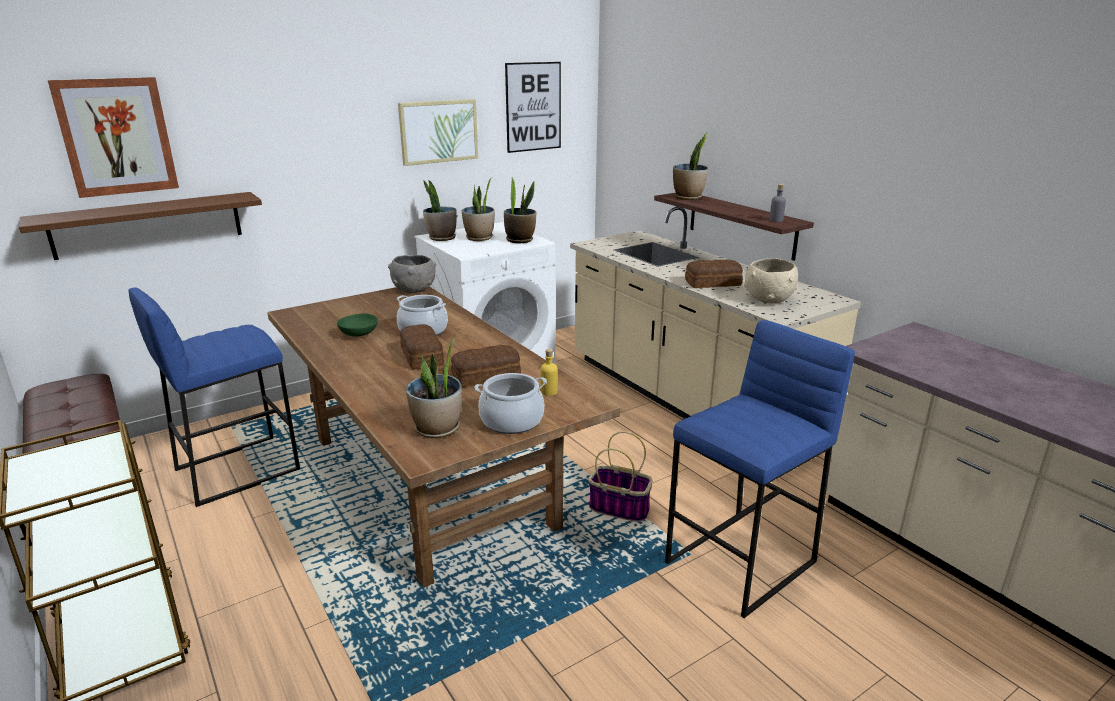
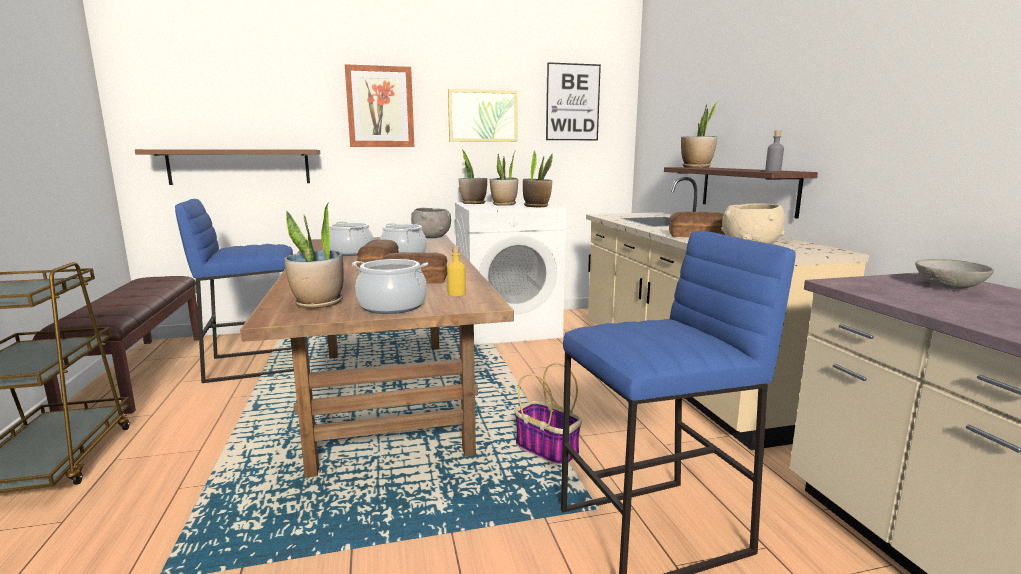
camera: 20 degrees right, 10 degrees down
picture [48,77,179,198] -> picture moved to [345,64,414,147]
green bowl [337,313,378,337] -> cooking pot [329,221,374,256]
none -> grey bowl [915,259,994,289]

